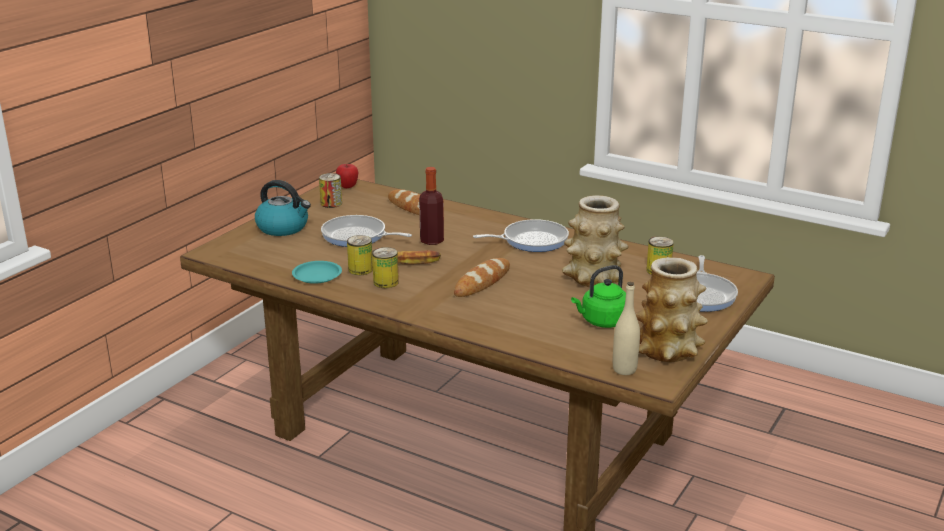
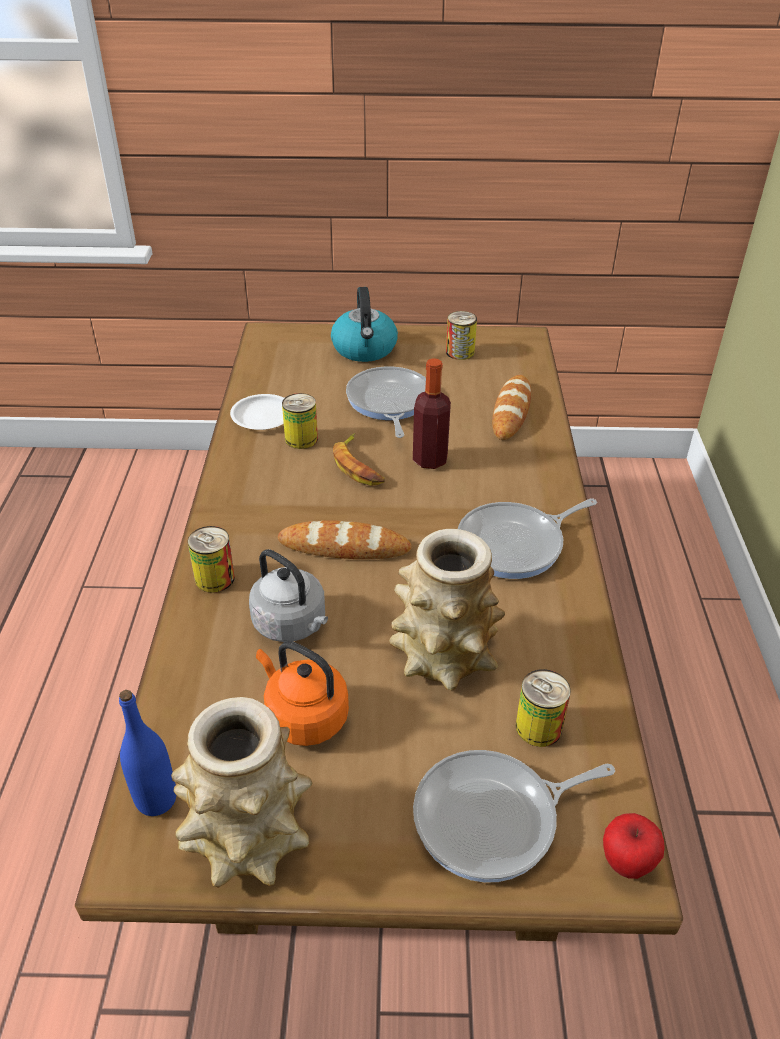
camera: 60 degrees right, 15 degrees up
turquoise plate [292,261,342,284] -> white plate [230,394,284,430]
apple [336,164,359,188] -> apple moved to [603,813,665,879]
can [372,247,399,288] -> can moved to [188,526,235,593]
frying pan [473,219,569,252] -> frying pan turned 105 degrees clockwise [458,498,597,579]
green kettle [571,265,626,328] -> orange kettle [256,641,349,746]
beige bottle [613,282,640,375] -> blue bottle [119,690,176,816]
none -> grey kettle [249,549,328,642]

